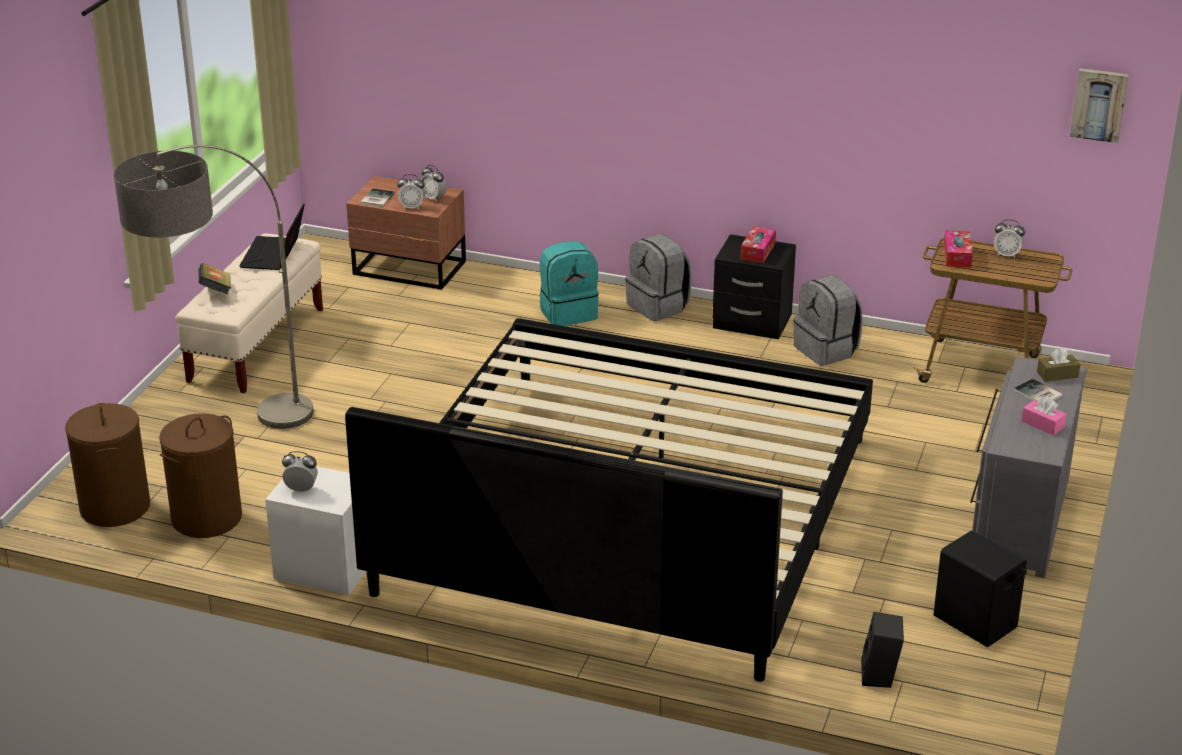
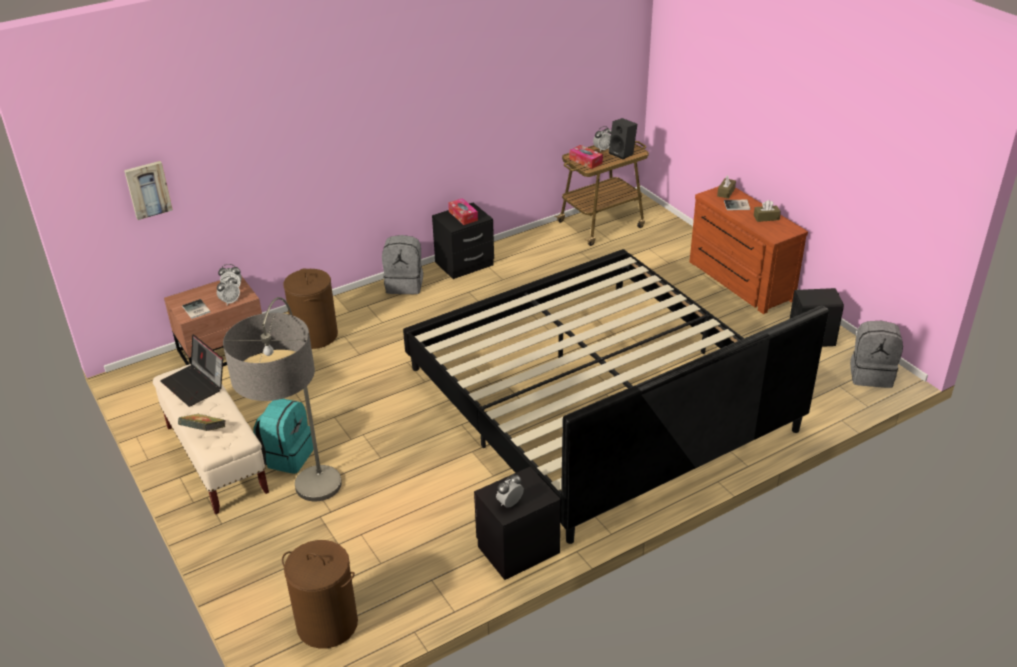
camera: 50 degrees left, 5 degrees up
brown laundry basket [159,413,242,538] -> brown laundry basket moved to [284,268,338,349]
white nightstand [265,466,366,595] -> black nightstand [474,466,561,580]
turquoise backpack [540,241,599,326] -> turquoise backpack moved to [253,399,313,474]
grey backpack [793,275,863,366] -> grey backpack moved to [850,321,903,388]
black speaker [861,612,904,688] -> black speaker moved to [609,118,637,159]
grey dresser [970,357,1087,578] -> brown dresser [690,186,808,314]
pink tissue box [1021,396,1067,435] -> brown tissue box [754,200,781,222]
picture [1070,68,1129,143] -> picture moved to [124,161,173,220]

